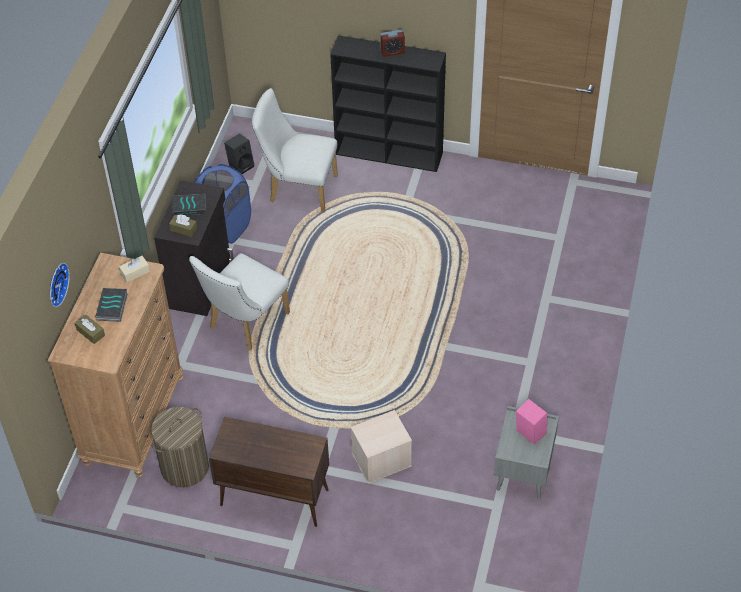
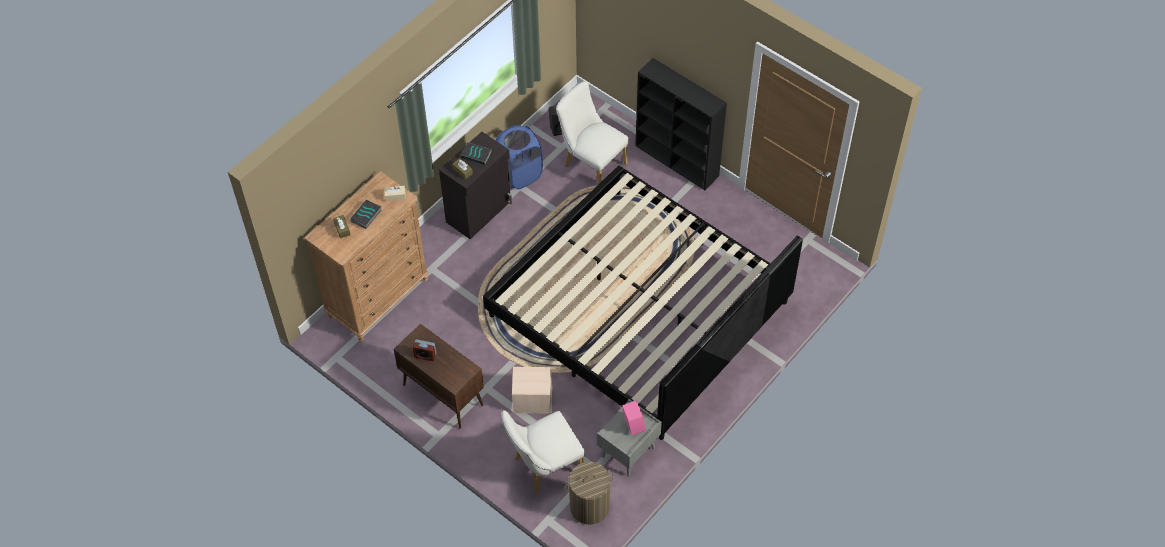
camera: 25 degrees right, 5 degrees up
wall clock [50,263,70,307] -> none
laundry basket [151,407,209,487] -> laundry basket moved to [565,462,614,524]
white chair [189,253,290,350] -> white chair moved to [501,410,585,494]
alarm clock [380,30,405,57] -> alarm clock moved to [413,339,436,361]
none -> bed [483,166,803,440]

